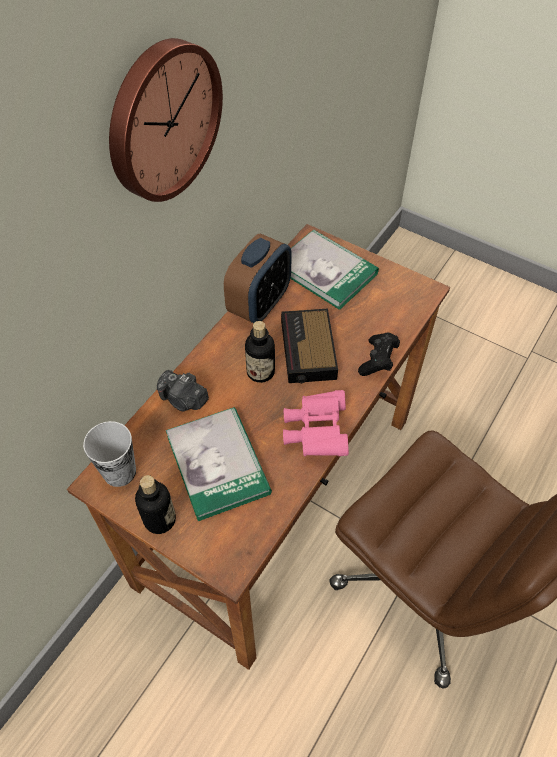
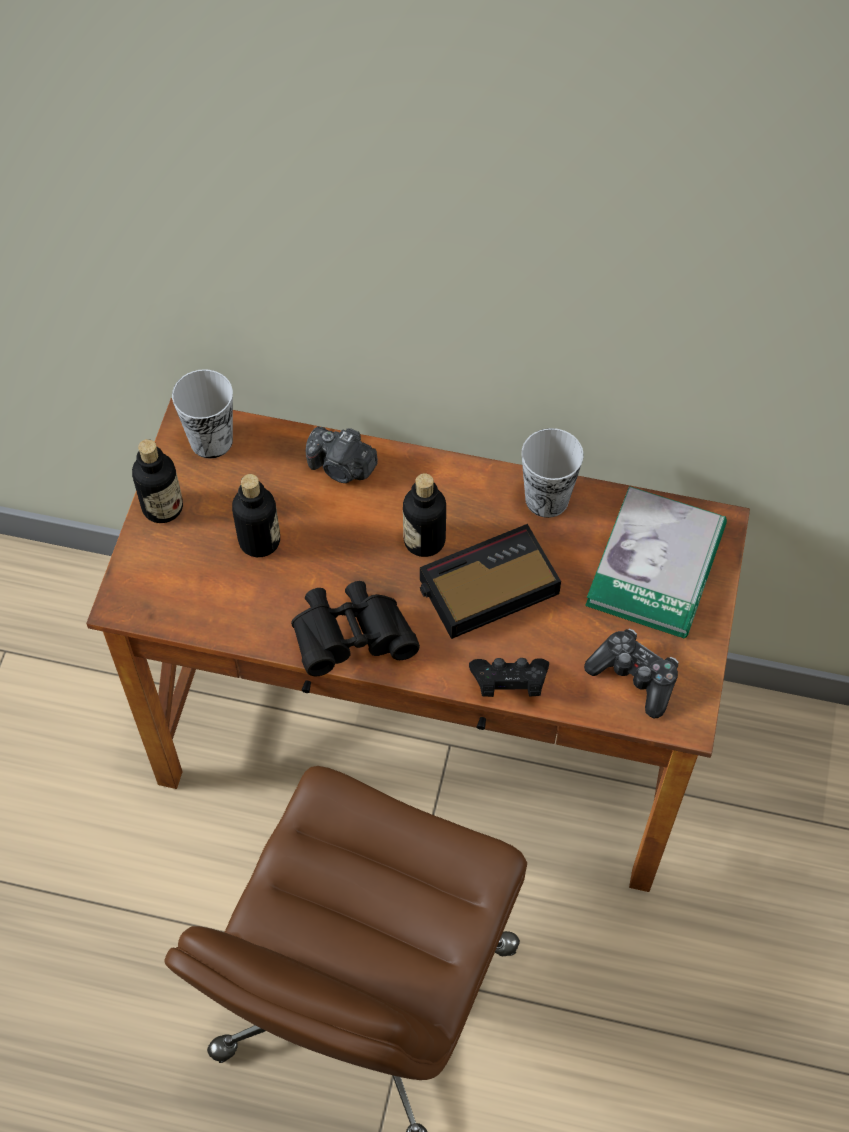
camera: 70 degrees right, 5 degrees up
wall clock [109,38,223,202] -> none
camera [157,370,209,412] -> camera turned 75 degrees counterclockwise [306,426,378,483]
book [166,407,272,521] -> bottle [232,474,280,557]
alarm clock [224,233,292,323] -> cup [521,428,584,518]
pink binoculars [283,390,349,456] -> black binoculars [291,581,420,676]
none -> game controller [584,629,679,719]

